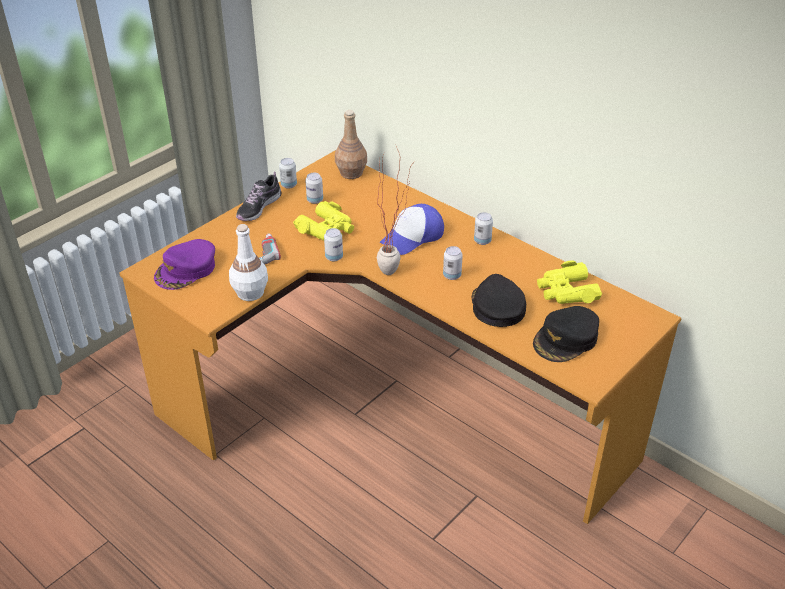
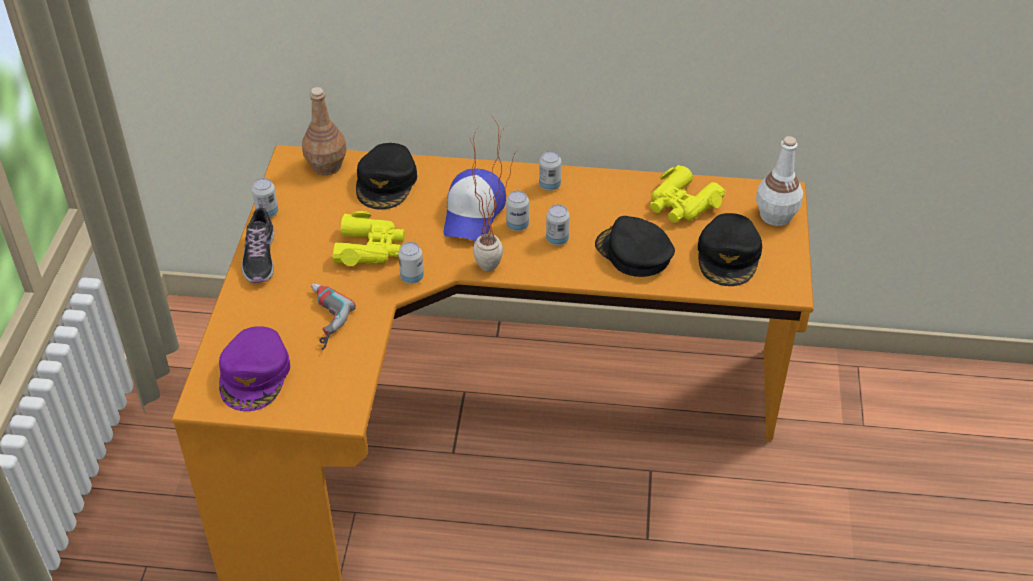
camera: 35 degrees left, 5 degrees up
white bottle [229,224,268,301] -> white bottle moved to [756,136,803,226]
can [305,173,323,204] -> can moved to [506,190,529,231]
none -> black cap [356,143,417,209]

